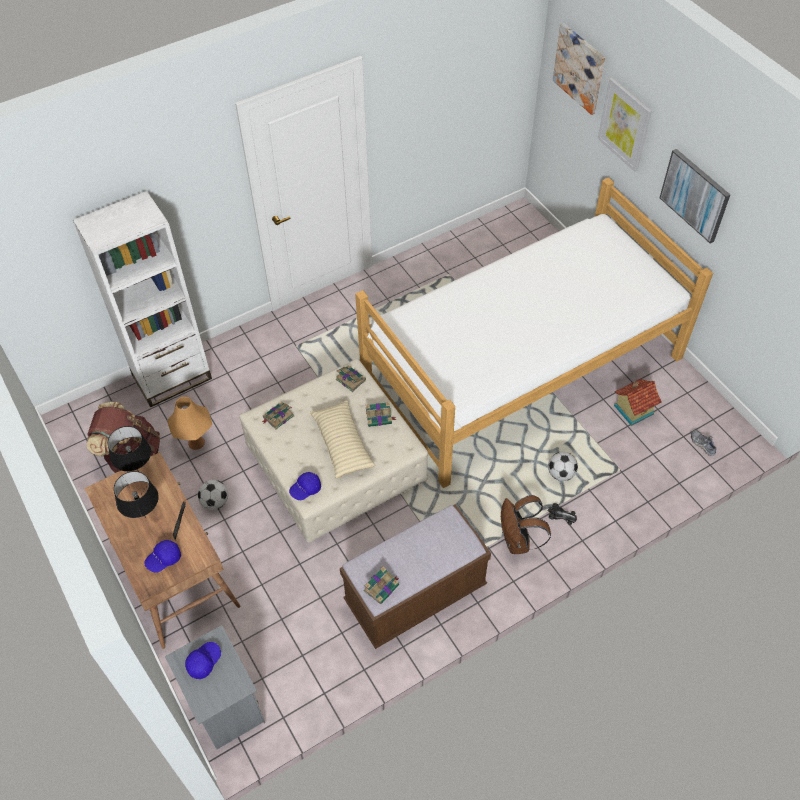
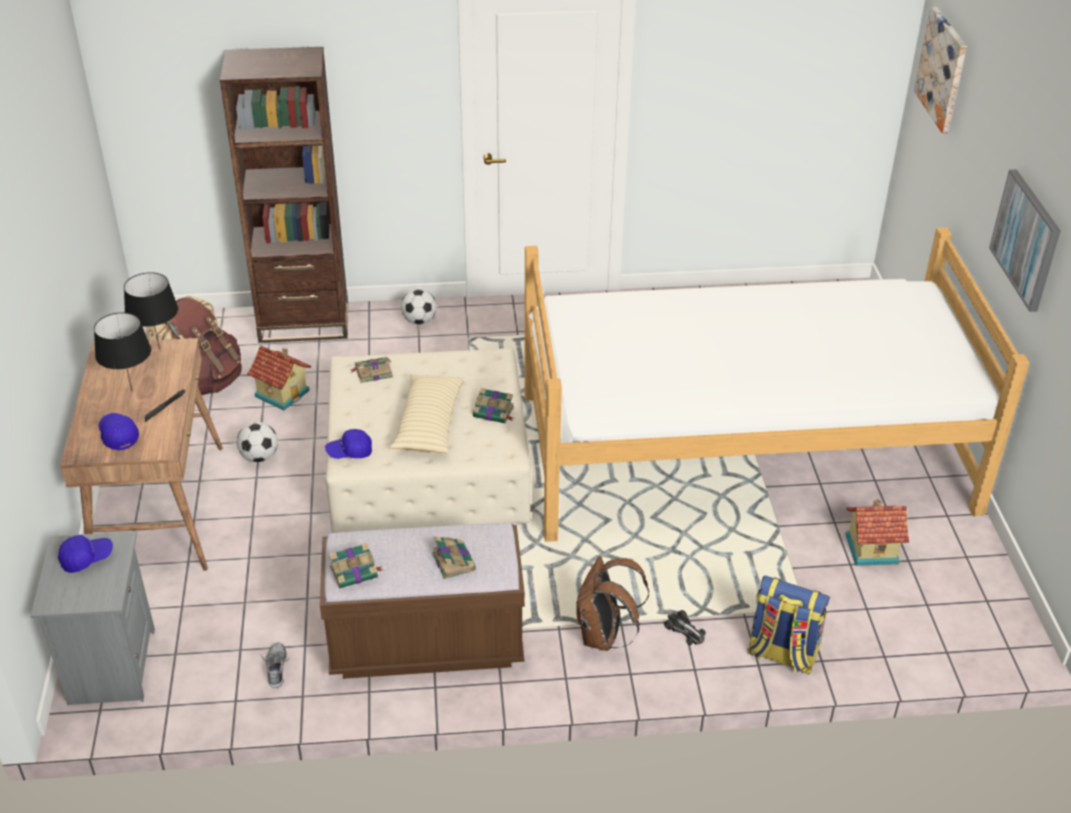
camera: 25 degrees right, 15 degrees down
white bookcase [73,191,212,407] -> brown bookcase [220,47,348,343]
blue cap [144,540,181,573] -> blue cap turned 75 degrees clockwise [99,413,139,450]
orange table lamp [167,397,212,450] -> toy house [247,345,311,410]
book [336,365,366,392] -> book moved to [432,536,476,579]
football [548,452,578,481] -> football moved to [401,289,437,325]
picture [598,78,652,172] -> none
shoe [691,430,716,456] -> shoe moved to [261,643,288,688]
none -> backpack [747,576,830,674]

